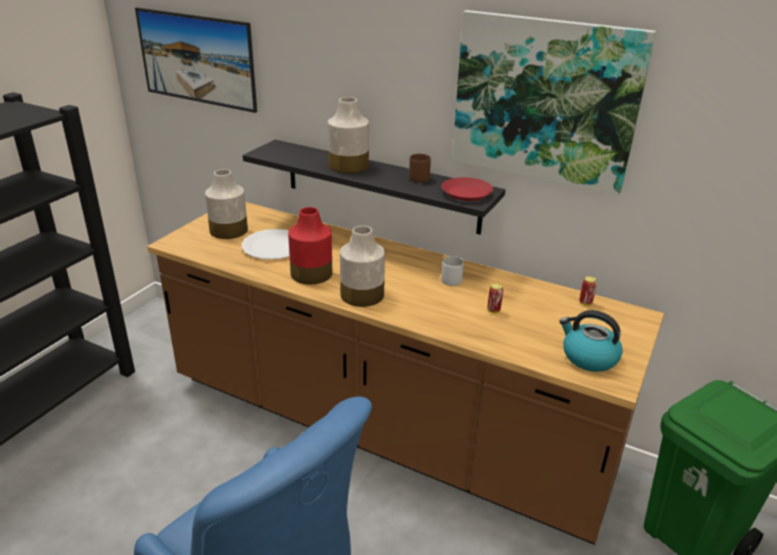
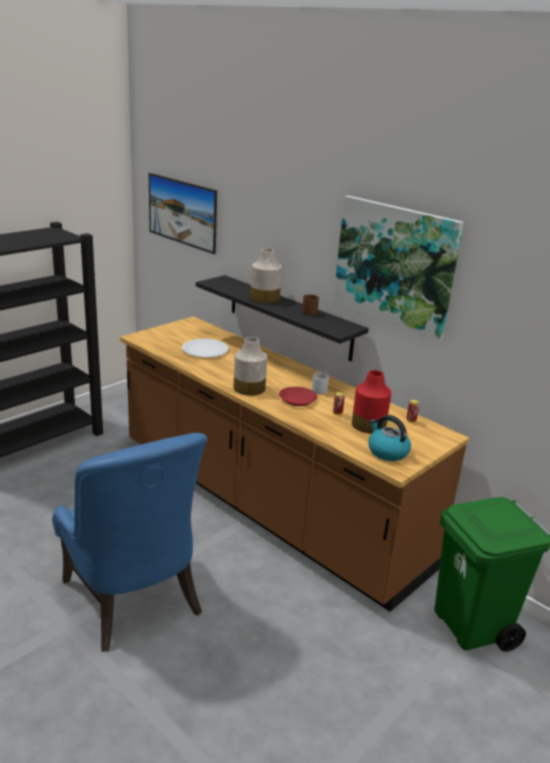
camera: 15 degrees right, 5 degrees down
beige vase [205,169,248,239] -> none
red vase [288,207,333,284] -> red vase moved to [352,370,391,434]
red plate [442,177,493,201] -> red plate moved to [279,387,317,406]

